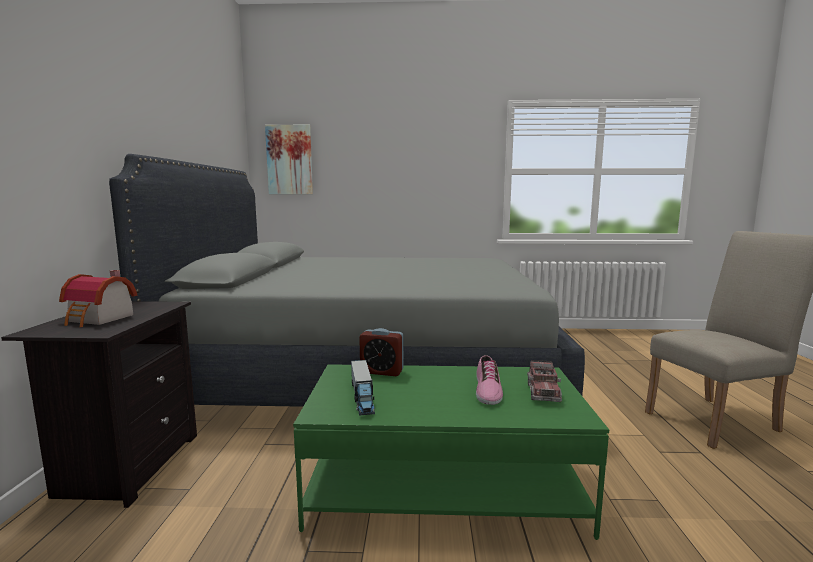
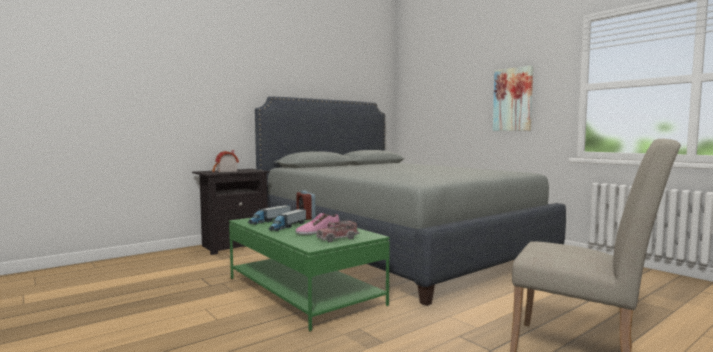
camera: 50 degrees right, 5 degrees down
picture [265,125,313,194] -> picture moved to [493,66,533,131]
none -> toy truck [269,209,306,231]

